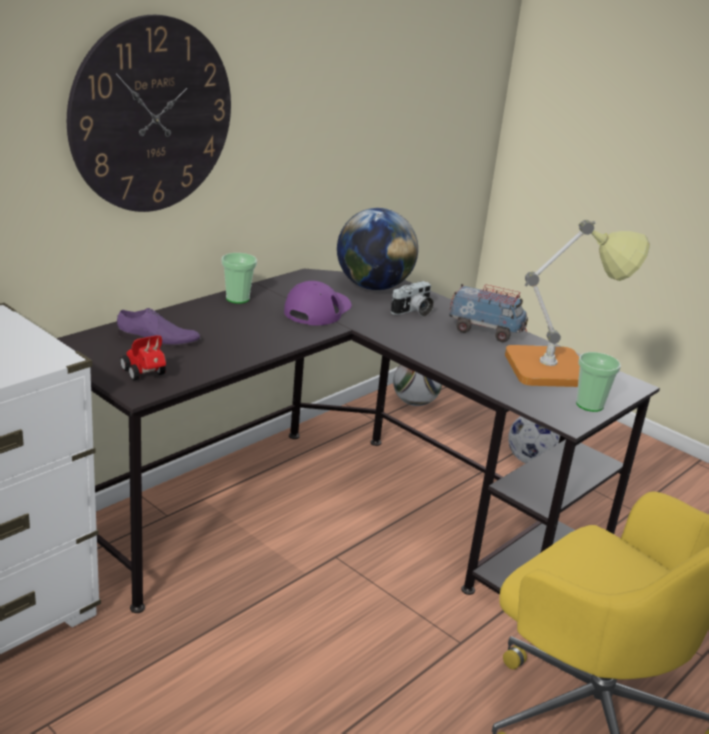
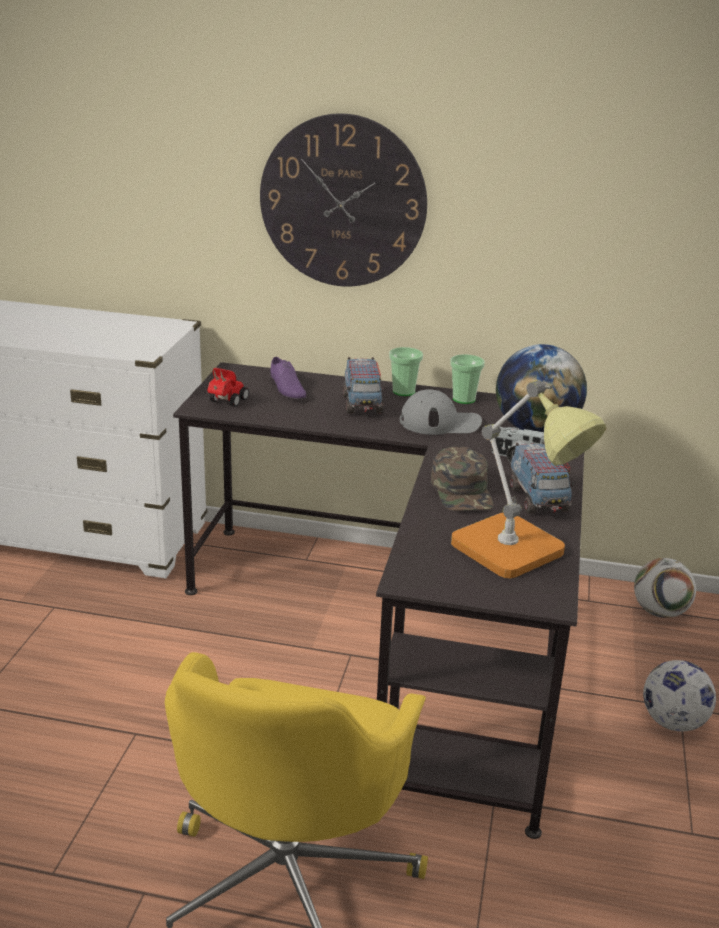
camera: 60 degrees right, 0 degrees up
purple cap [284,281,352,325] -> grey cap [400,389,482,435]
cup [576,352,621,412] -> cup moved to [450,354,485,404]
none -> toy truck [343,357,385,414]
none -> green cap [431,447,494,511]

